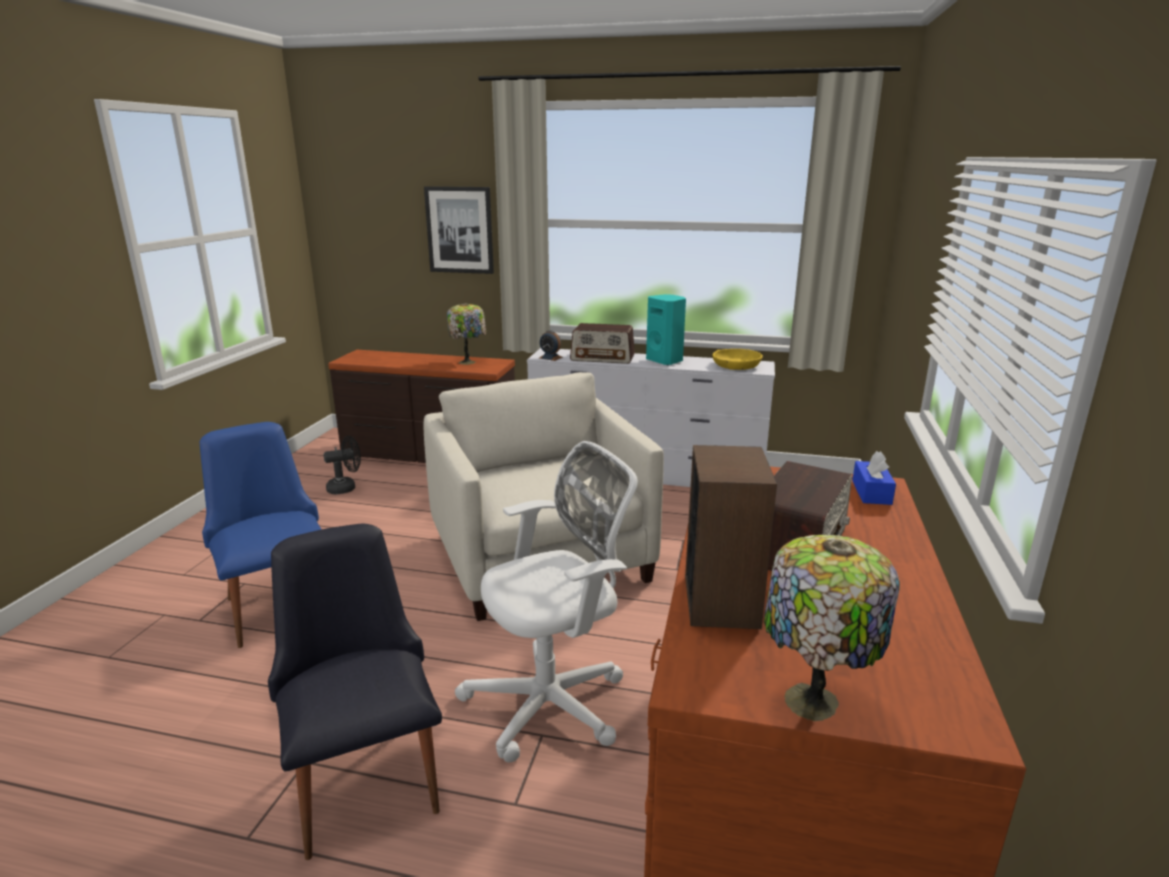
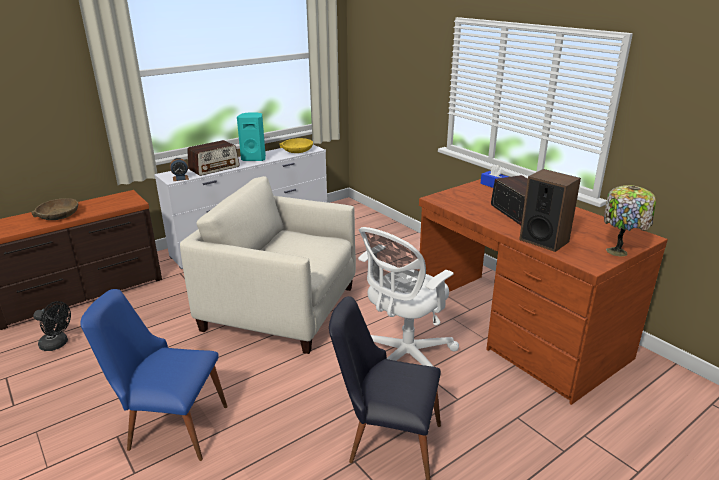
camera: 50 degrees left, 5 degrees up
black fan [323,436,361,494] -> black fan turned 90 degrees clockwise [33,301,71,351]
picture [424,186,494,274] -> none
table lamp [447,303,486,365] -> none
white office chair [455,441,638,762] -> white office chair turned 150 degrees counterclockwise [358,227,459,367]
none -> brown bowl [31,198,78,220]

